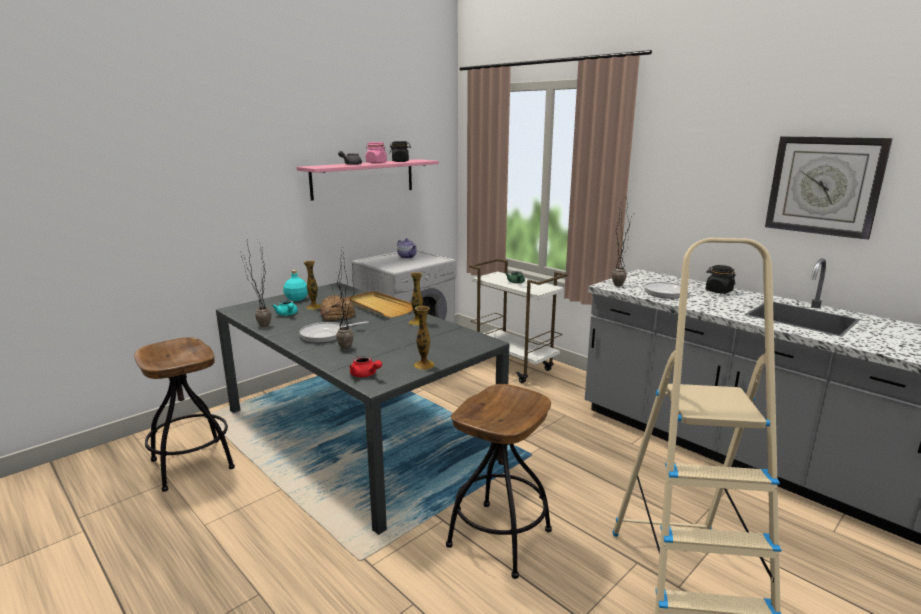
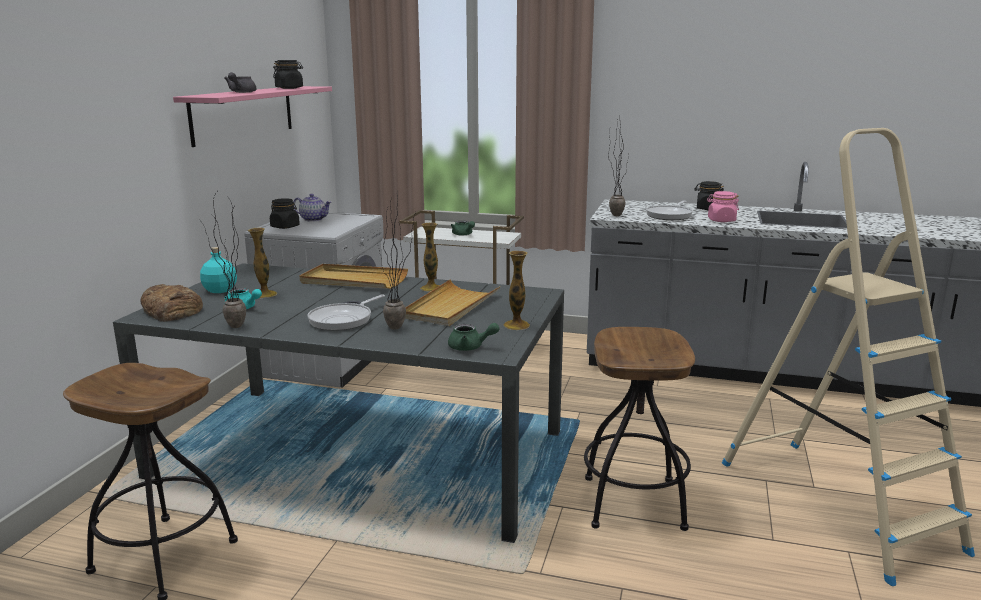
camera: 30 degrees left, 0 degrees up
bread [320,295,355,321] -> bread moved to [140,284,203,322]
red teapot [349,356,382,377] -> green teapot [448,323,499,351]
pink jar [366,142,387,163] -> pink jar moved to [707,191,739,222]
wall clock [765,136,893,240] -> none
none -> black jar [270,198,300,229]
none -> beige tray [405,279,501,326]

